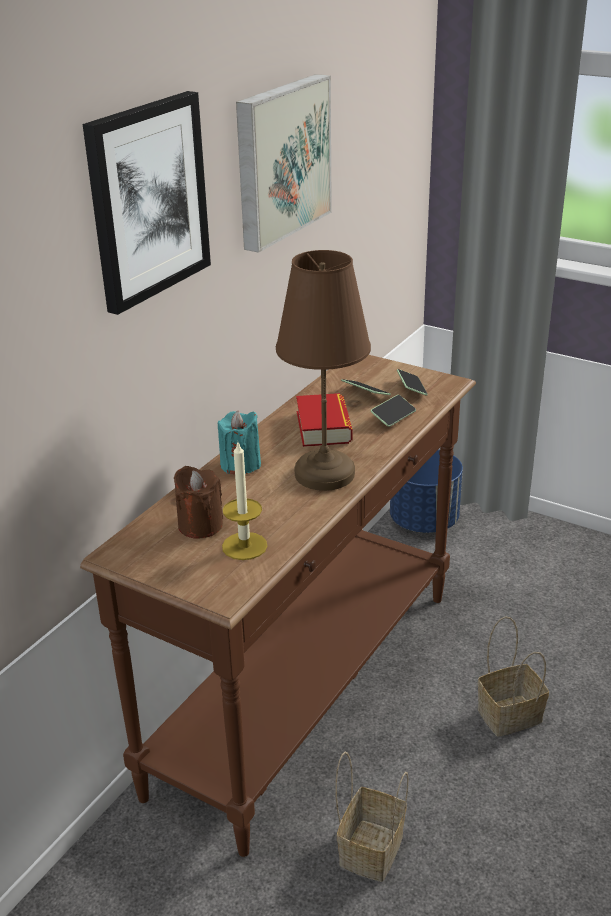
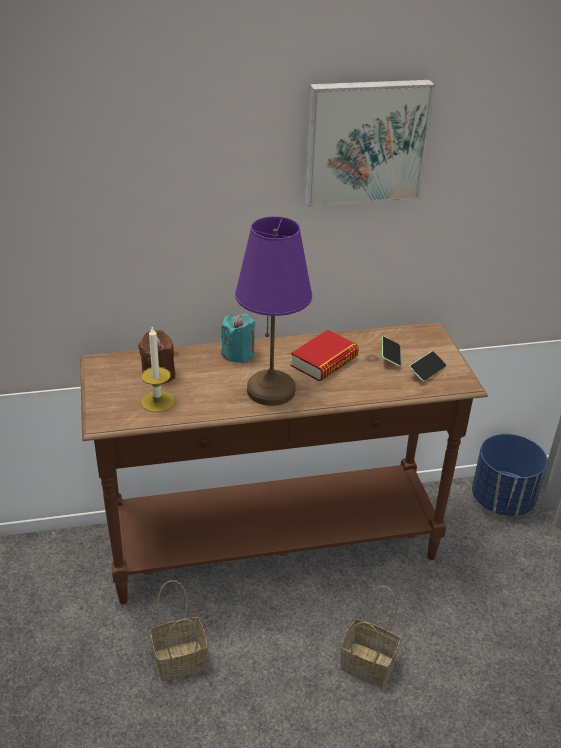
camera: 45 degrees right, 5 degrees up
picture [83,91,211,315] -> none
brown table lamp [276,250,371,491] -> purple table lamp [235,216,312,406]
phone [371,395,416,427] -> none

